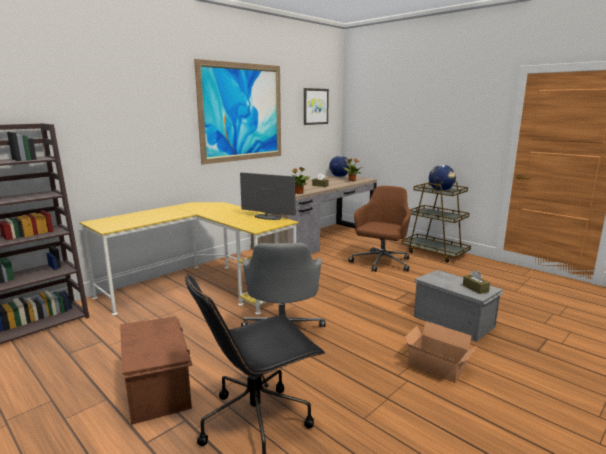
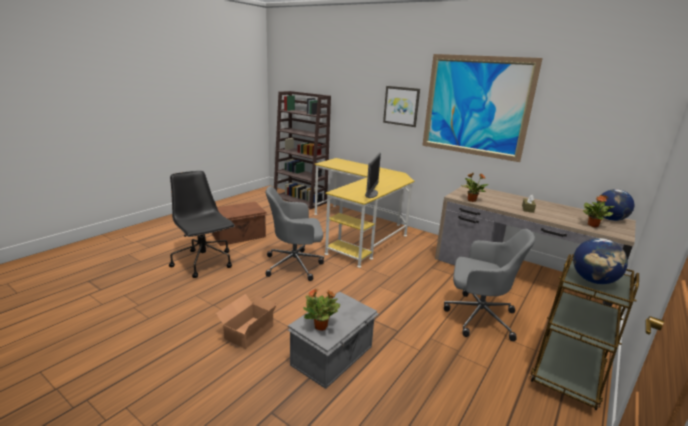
camera: 80 degrees right, 5 degrees up
picture [304,88,329,125] -> picture moved to [383,86,420,127]
brown office chair [349,186,411,272] -> grey office chair [444,229,535,341]
brown tissue box [463,270,490,294] -> potted plant [303,288,340,331]

